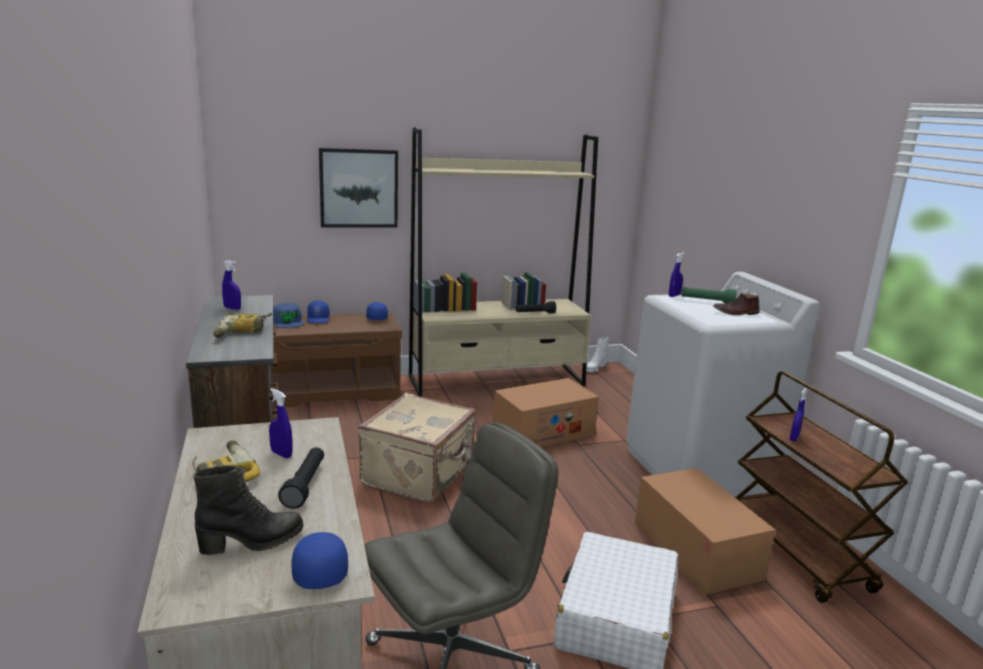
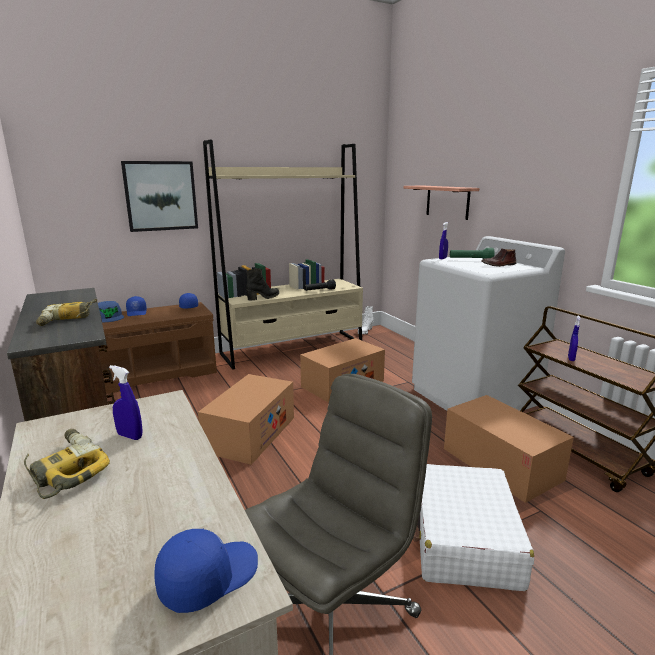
camera: 10 degrees left, 0 degrees up
black boot [193,465,303,555] -> black boot moved to [246,268,279,301]
blue spray bottle [222,260,241,310] -> none
black flashlight [278,447,324,509] -> none
blue cap [291,532,348,589] -> blue cap turned 75 degrees clockwise [154,528,258,613]
beige suitcase [358,393,476,503] -> cardboard box [198,374,294,465]
none -> shelf [403,186,479,220]

